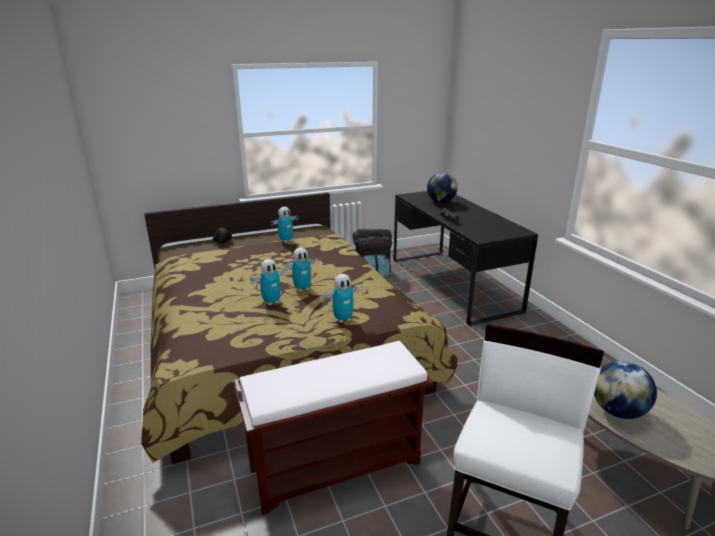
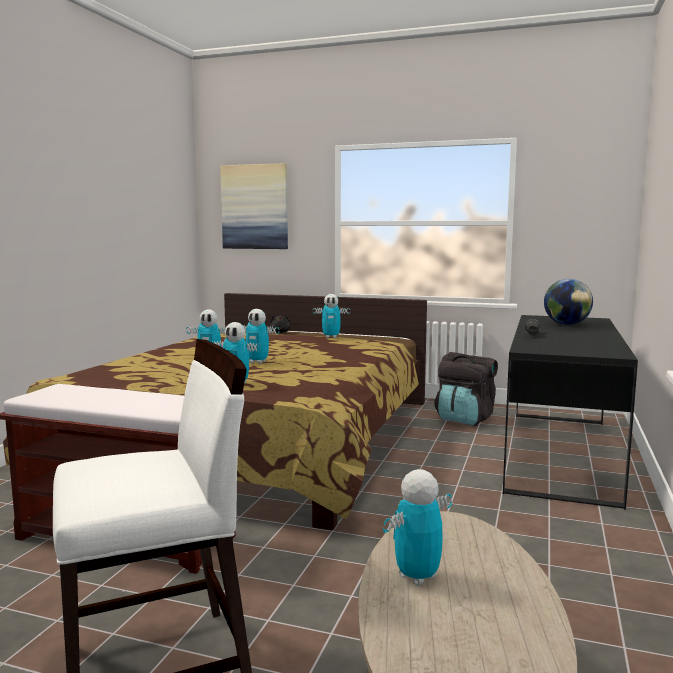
camera: 40 degrees right, 15 degrees down
globe [594,361,657,419] -> toy robot [383,469,452,586]
none -> picture [220,163,288,249]

